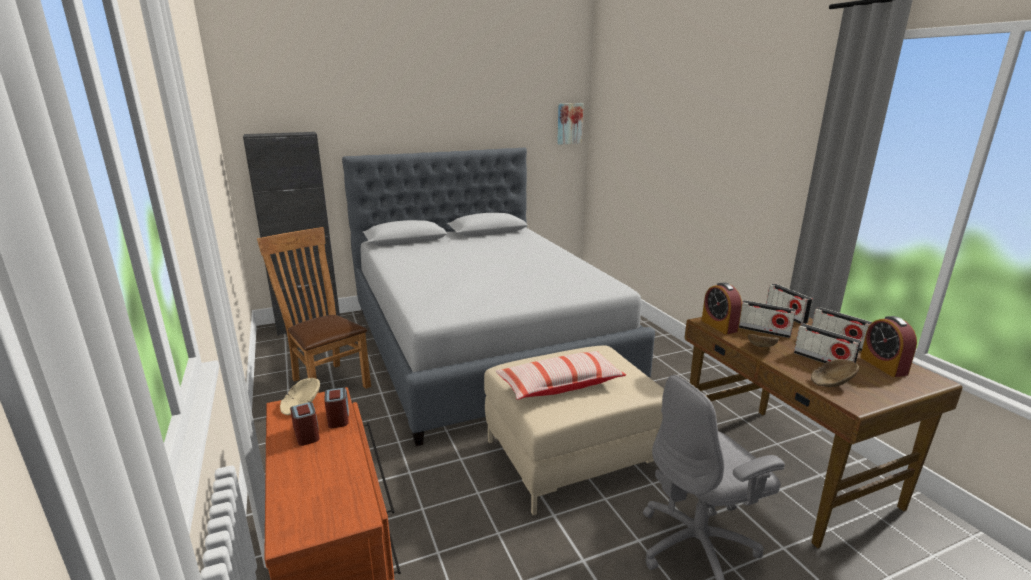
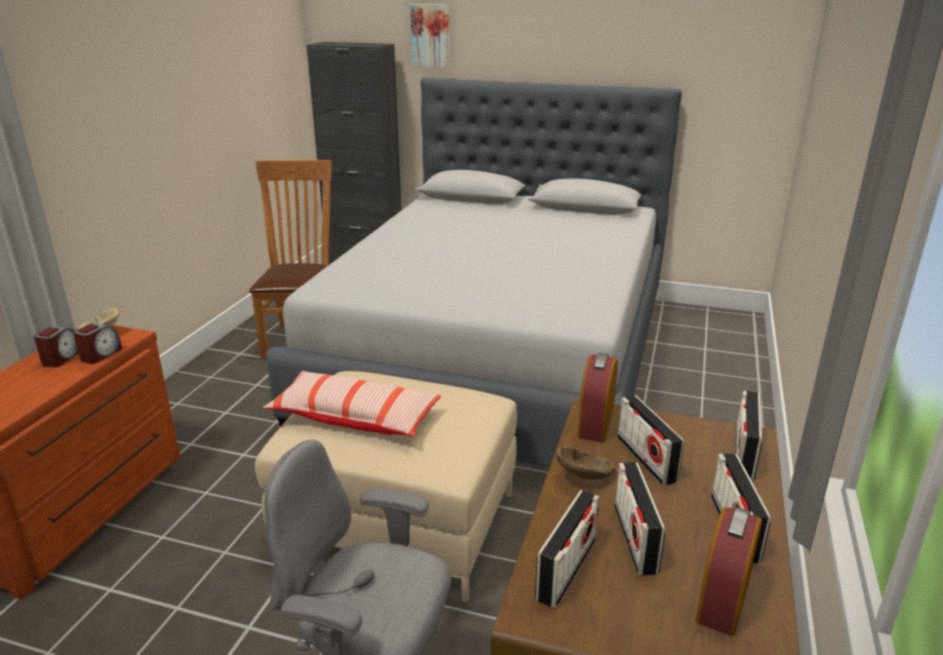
camera: 40 degrees right, 5 degrees up
picture [557,103,583,145] -> picture moved to [410,4,450,68]
brown bowl [811,359,859,387] -> radio [535,490,599,608]

